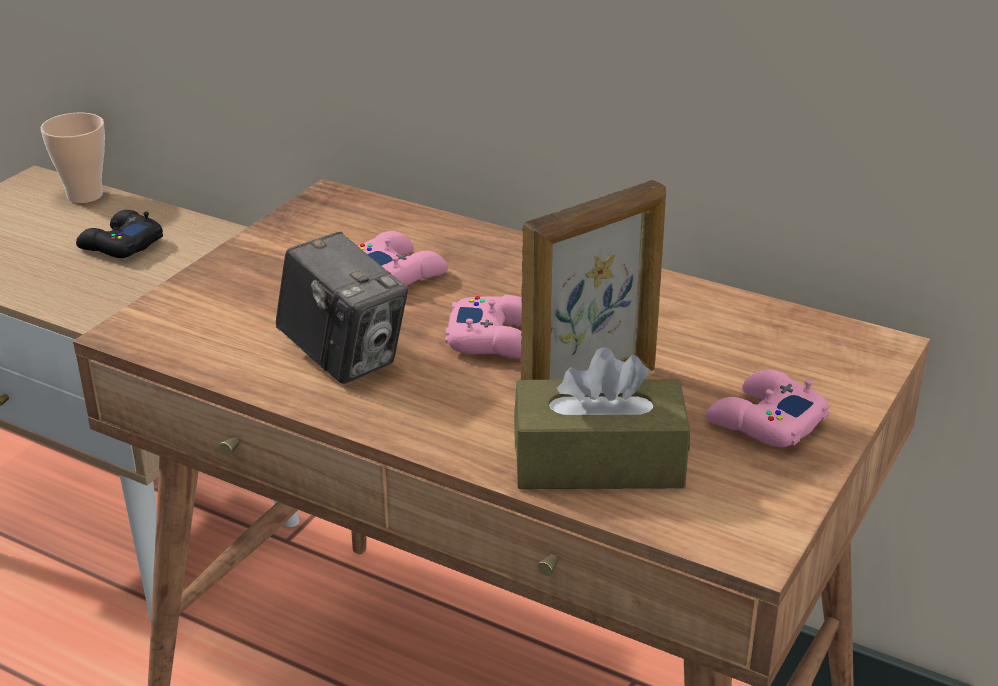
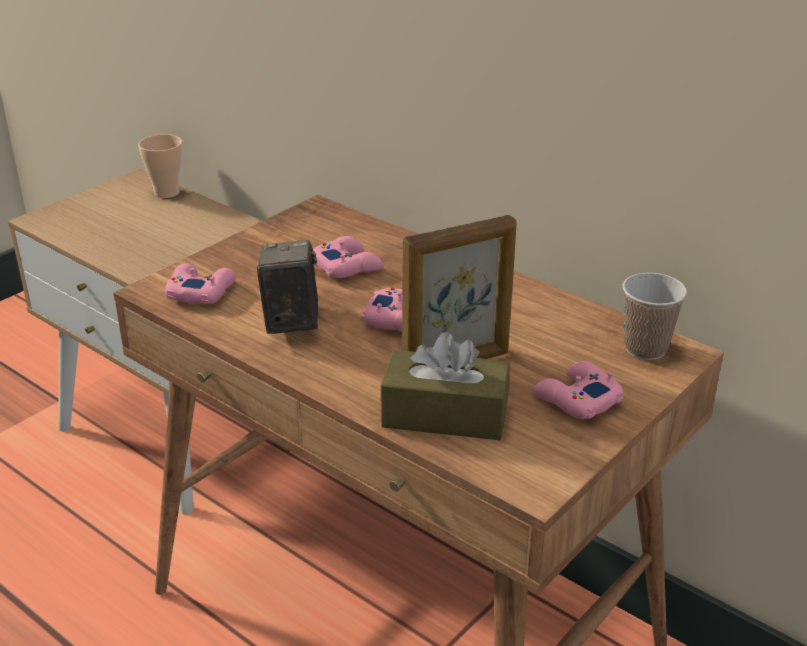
camera: 10 degrees right, 0 degrees up
black game controller [76,210,163,258] -> none
camera [276,232,408,384] -> camera turned 150 degrees counterclockwise [257,240,318,334]
none -> pink game controller [165,263,236,304]
none -> cup [623,273,687,360]

